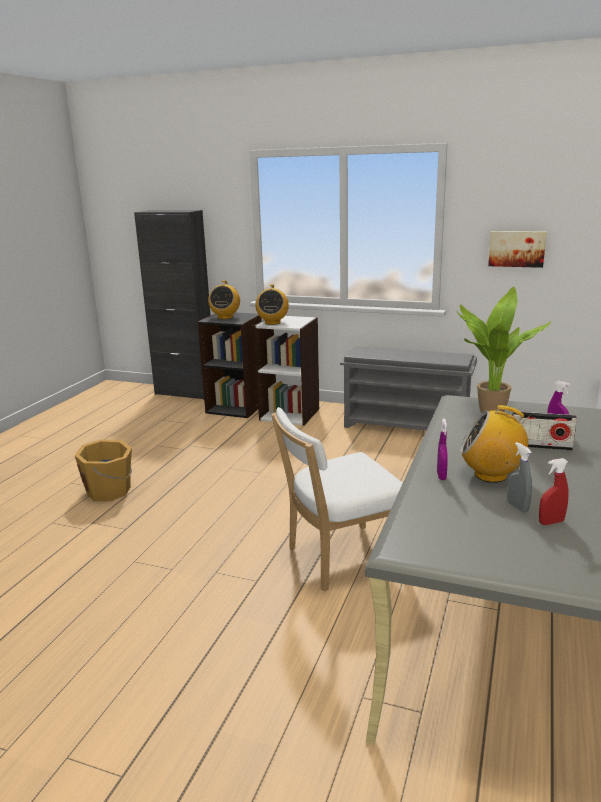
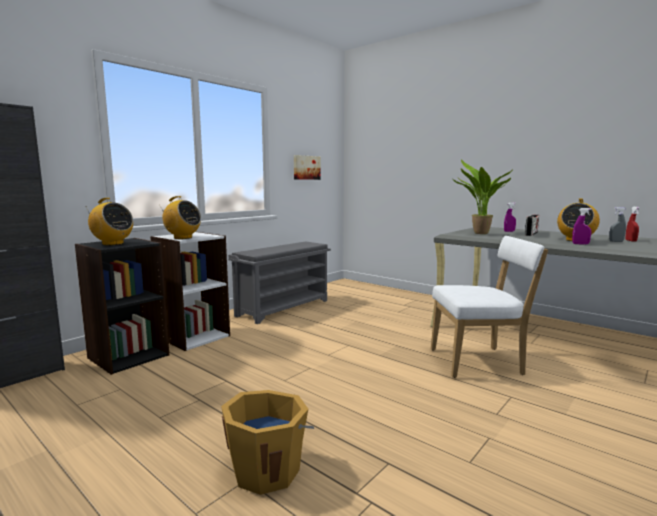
camera: 70 degrees left, 10 degrees down
white chair [271,407,403,592] -> white chair turned 90 degrees counterclockwise [431,236,548,378]

